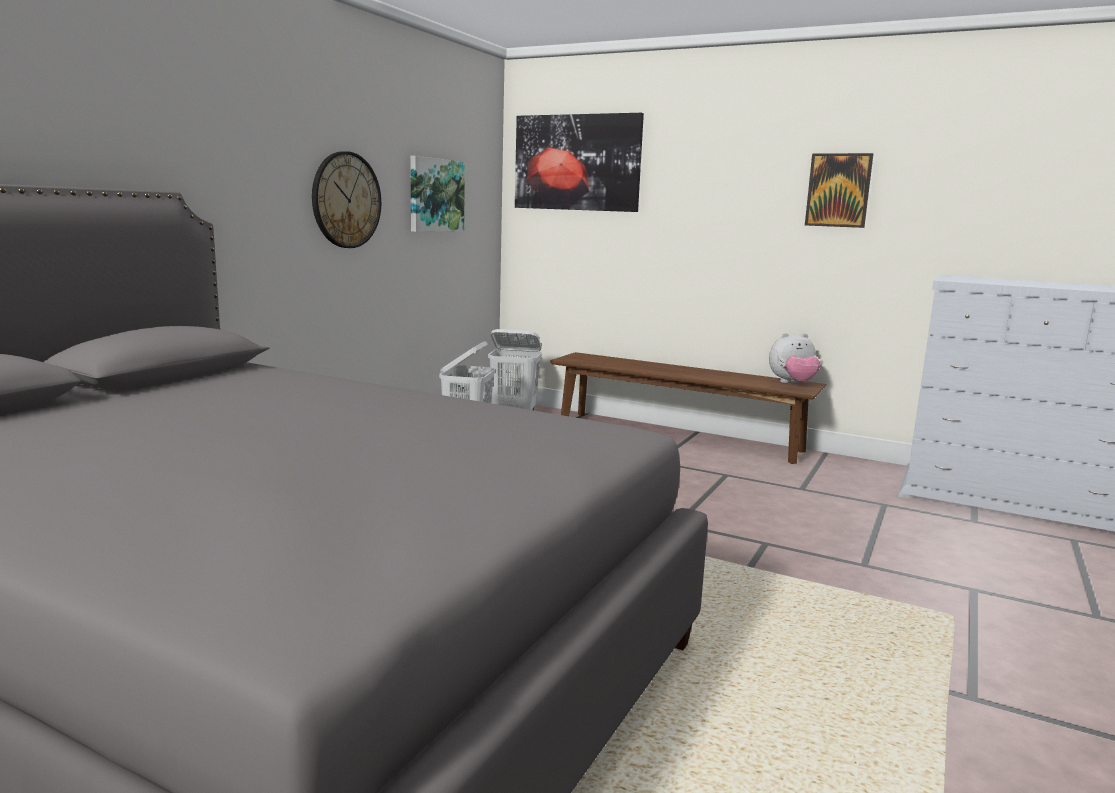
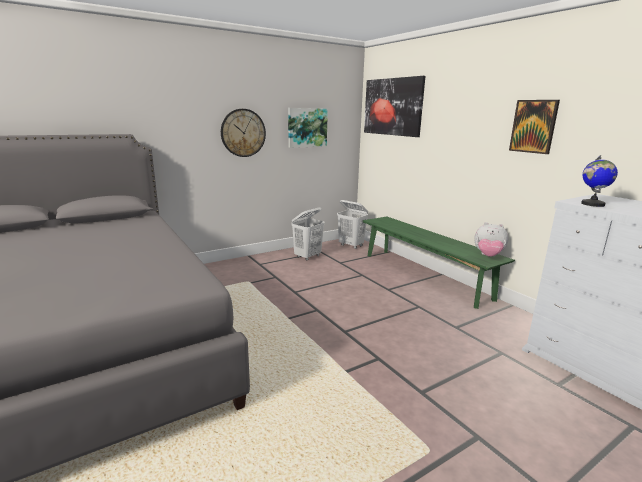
camera: 30 degrees right, 5 degrees up
brown bench [550,352,826,464] -> green bench [363,217,515,309]
none -> globe [581,155,618,207]

